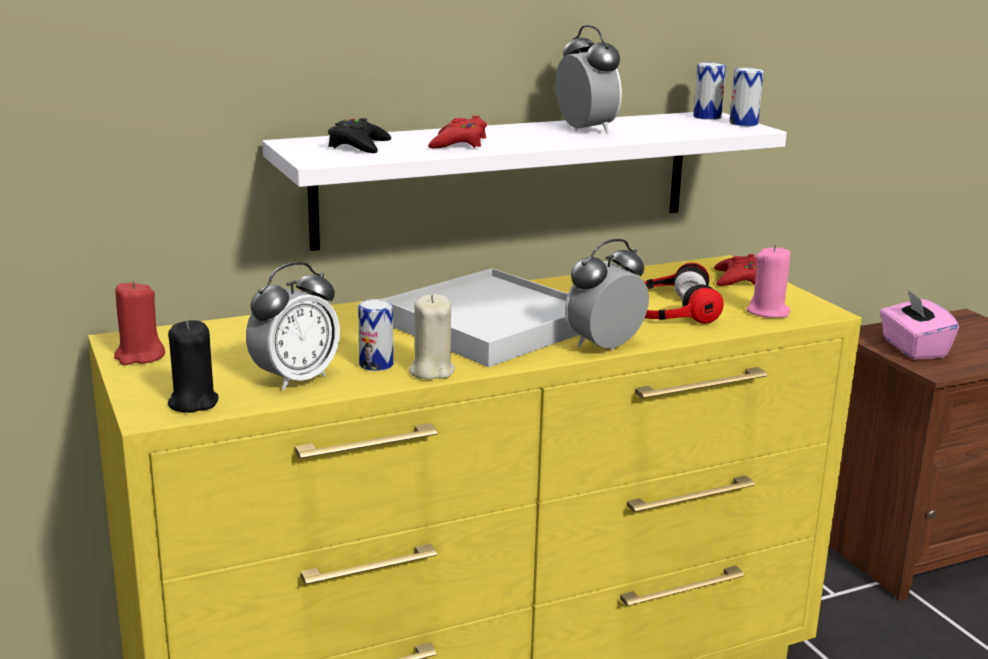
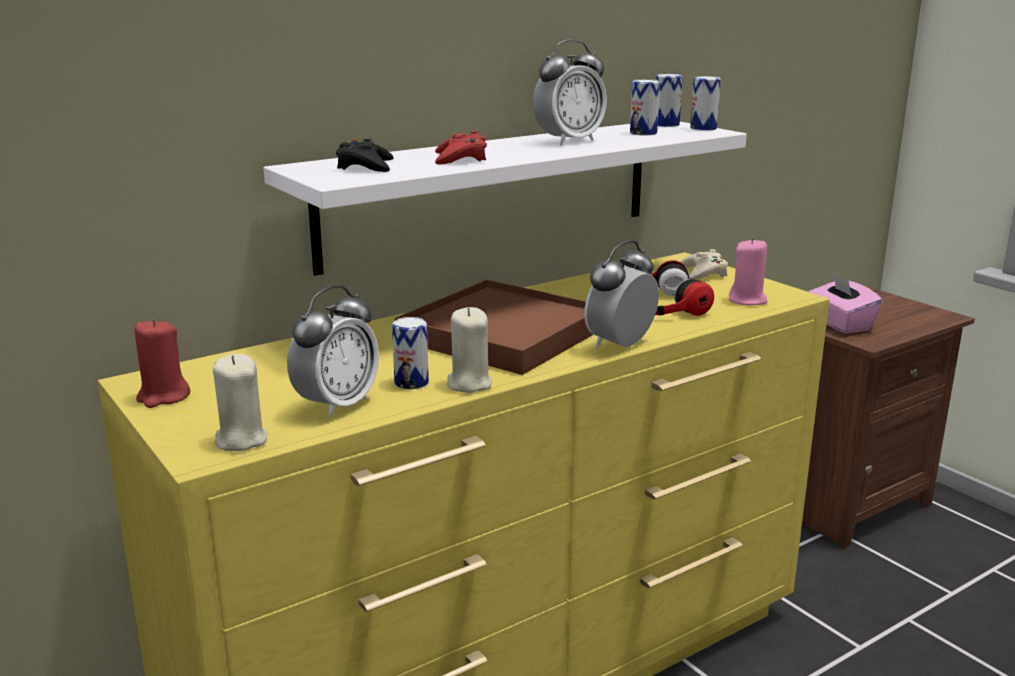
camera: 10 degrees left, 0 degrees up
black candle [168,320,219,413] -> beige candle [213,354,267,451]
white tray [382,268,579,367] -> brown tray [395,280,593,375]
alarm clock [555,25,622,134] -> alarm clock turned 90 degrees clockwise [533,39,607,145]
red game controller [714,254,757,286] -> beige game controller [679,249,728,280]
none -> can [630,79,660,136]

